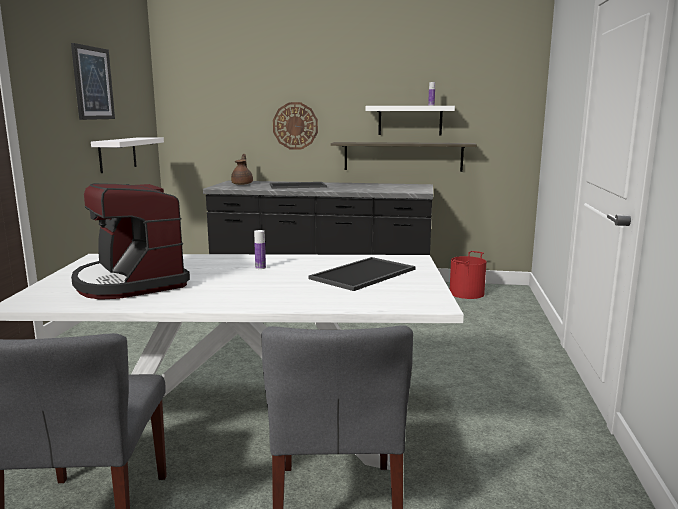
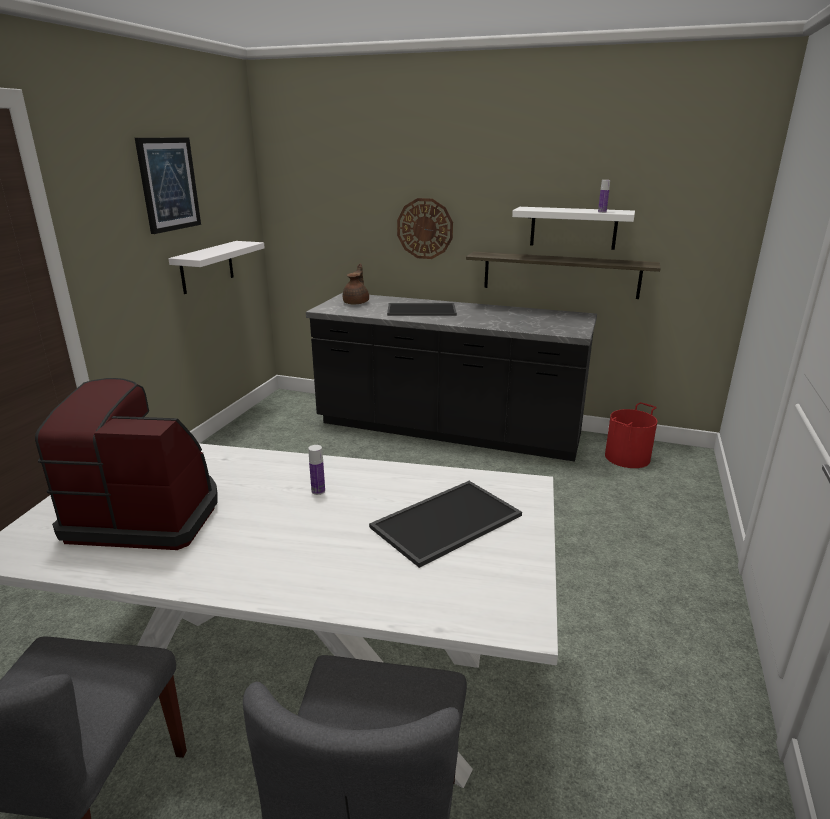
camera: 10 degrees right, 10 degrees up
coffee machine [71,183,190,300] -> coffee machine turned 120 degrees clockwise [35,378,218,550]

